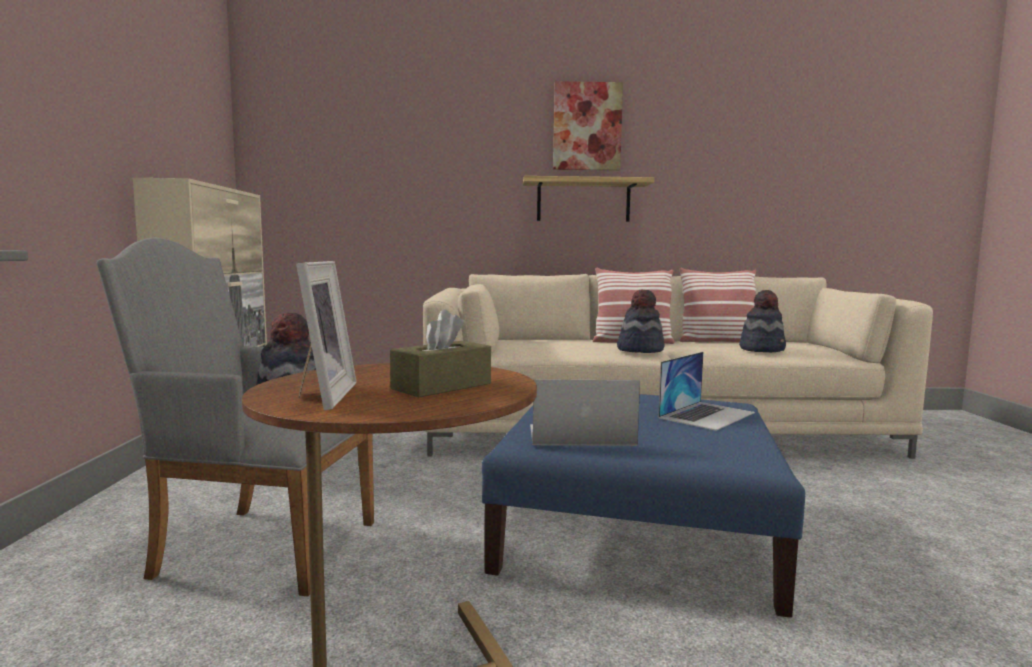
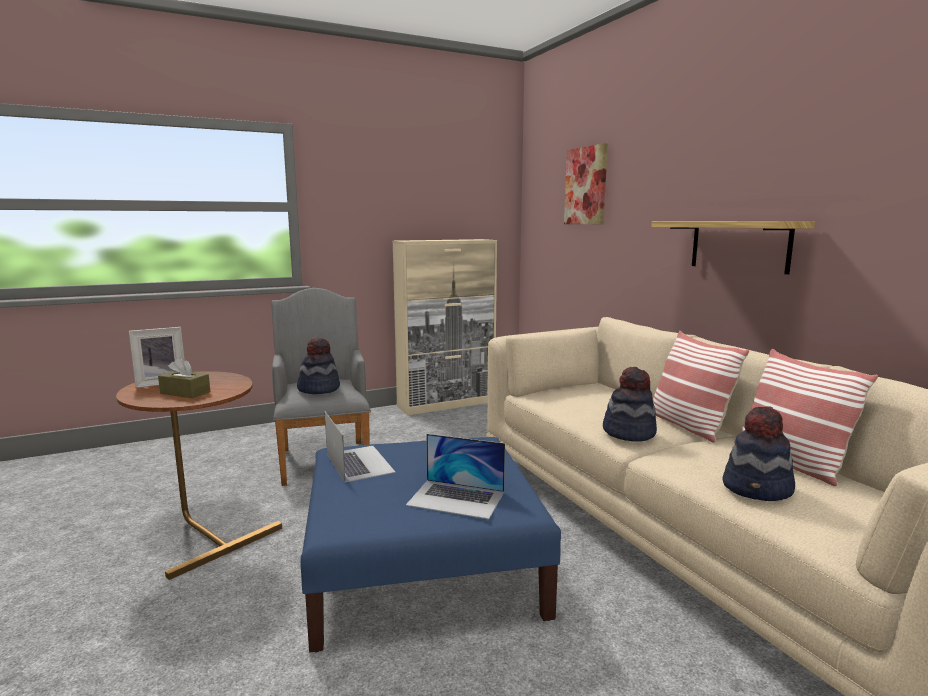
camera: 65 degrees right, 5 degrees up
picture [553,81,623,170] -> picture moved to [564,143,608,224]

